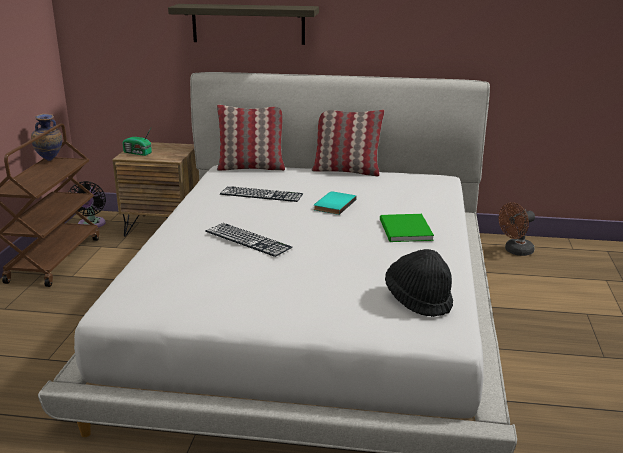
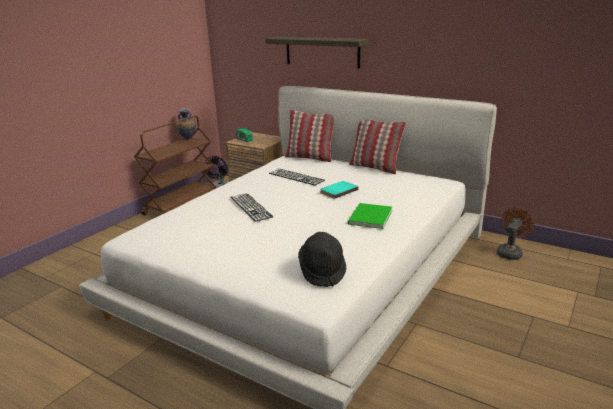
camera: 25 degrees right, 0 degrees up
brown fan [499,202,535,256] -> brown fan turned 135 degrees clockwise [497,208,534,260]

